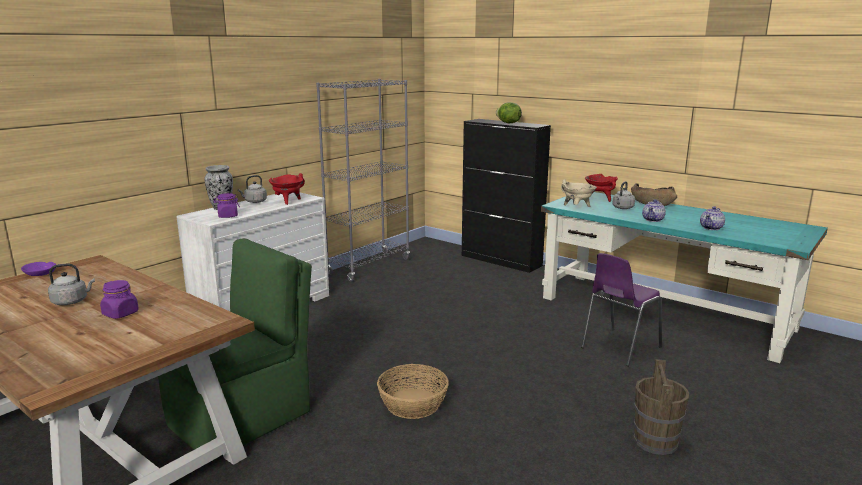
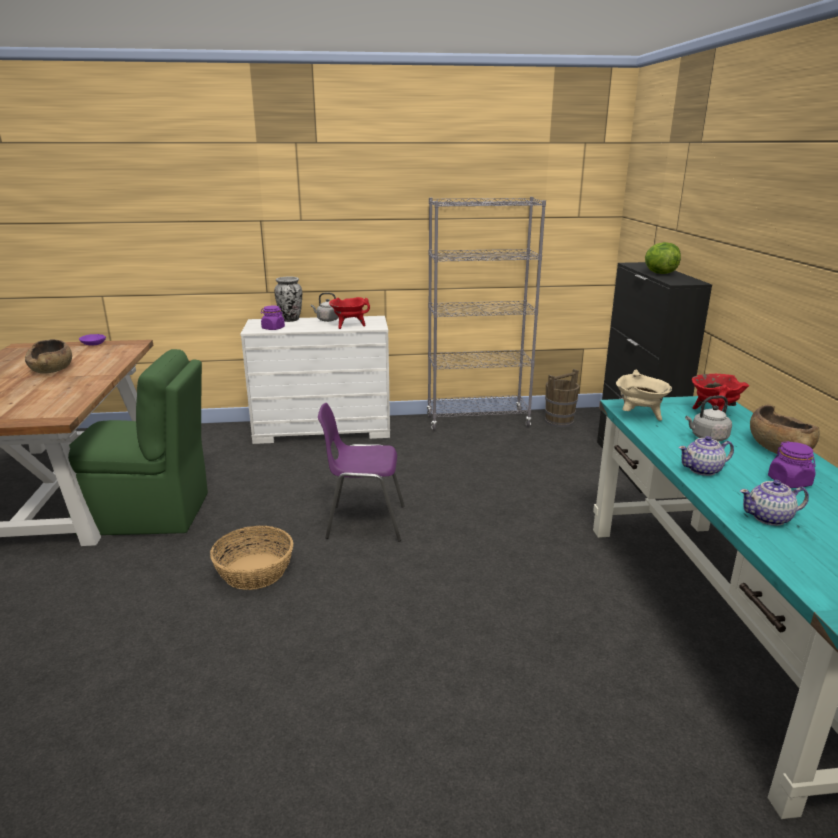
camera: 45 degrees right, 5 degrees up
grey kettle [48,264,95,305] -> brown bowl [25,339,72,374]
purple jar [100,280,139,319] -> purple jar moved to [768,441,816,488]
purple chair [581,253,662,366] -> purple chair moved to [318,403,405,542]
brown bucket [634,359,689,455] -> brown bucket moved to [545,369,580,427]

